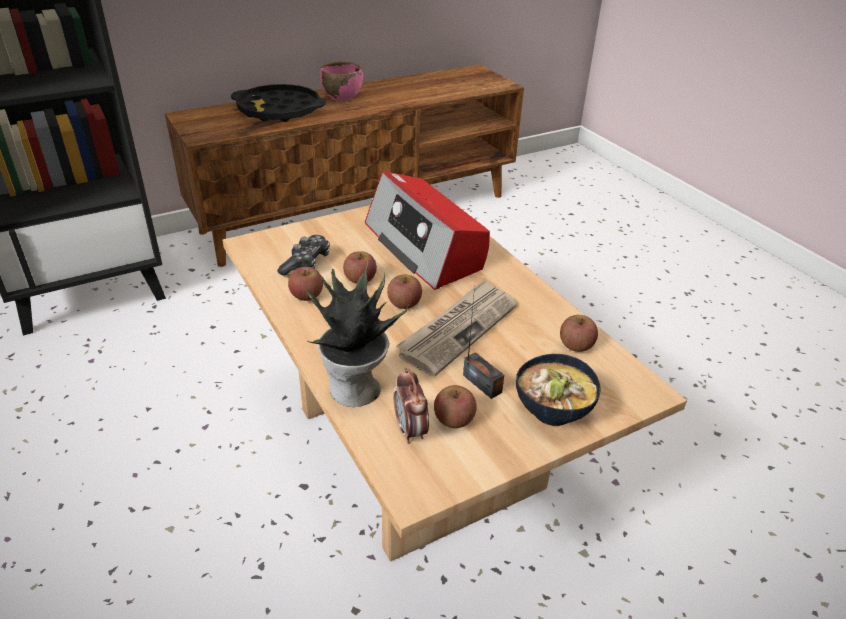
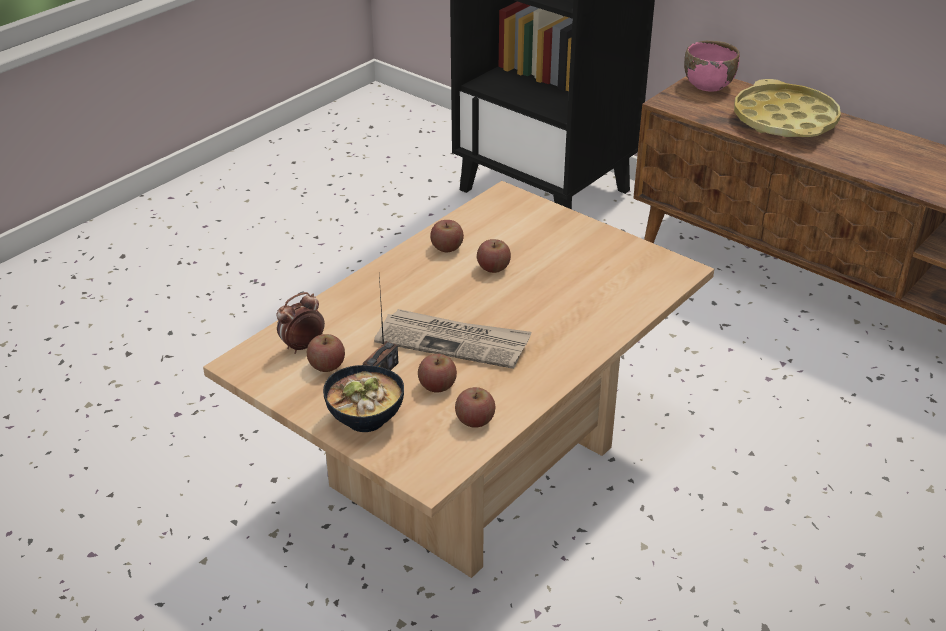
camera: 70 degrees right, 0 degrees up
black tray [231,84,326,122] -> yellow tray [734,79,841,137]
game controller [277,235,330,276] -> none
potted plant [307,260,409,407] -> none
pink bowl [320,61,363,101] -> pink bowl moved to [684,41,740,92]
radio [365,171,490,290] -> none
apple [387,275,422,309] -> apple moved to [418,354,457,393]

